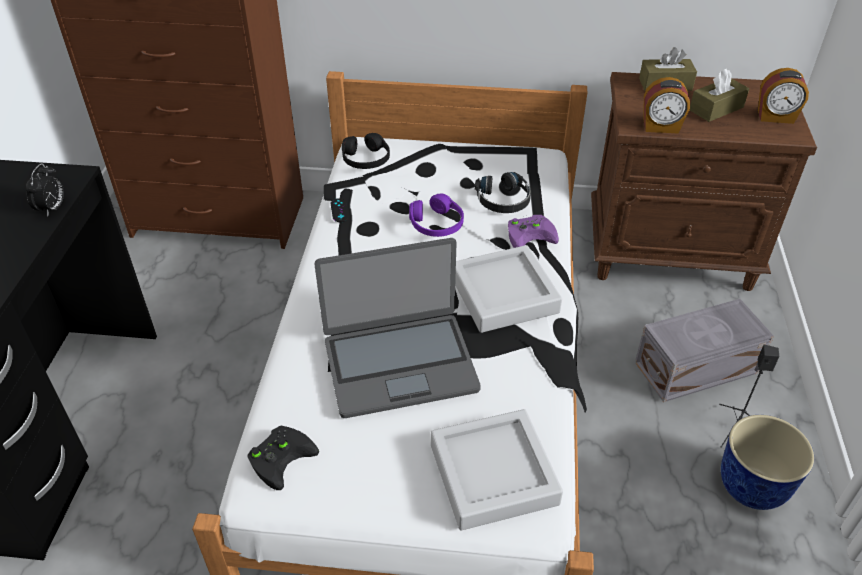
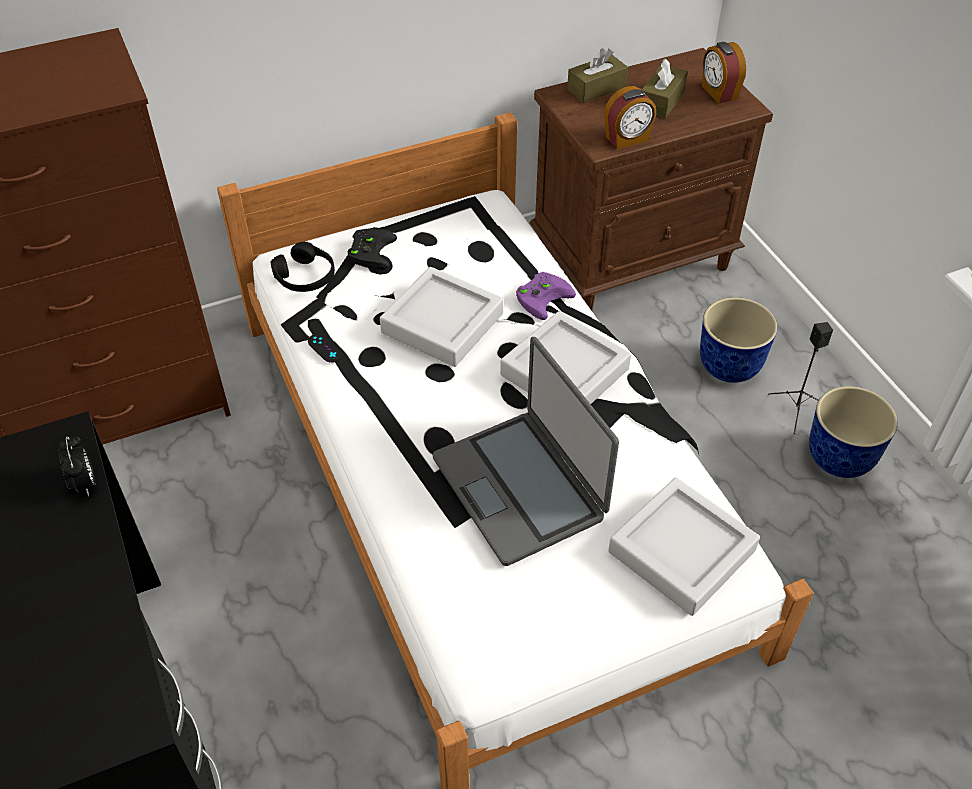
camera: 30 degrees left, 5 degrees up
black game controller [247,426,319,490] -> black game controller moved to [348,228,397,269]
laptop [314,238,481,418] -> laptop turned 105 degrees clockwise [433,337,619,566]
purple headphones [409,193,464,237] -> grey tray [380,267,503,367]
black headphones [475,172,531,213] -> none
grey storage box [635,299,774,402] -> planter [700,297,778,383]
alarm clock [758,68,809,124] -> alarm clock turned 90 degrees clockwise [702,42,746,104]

